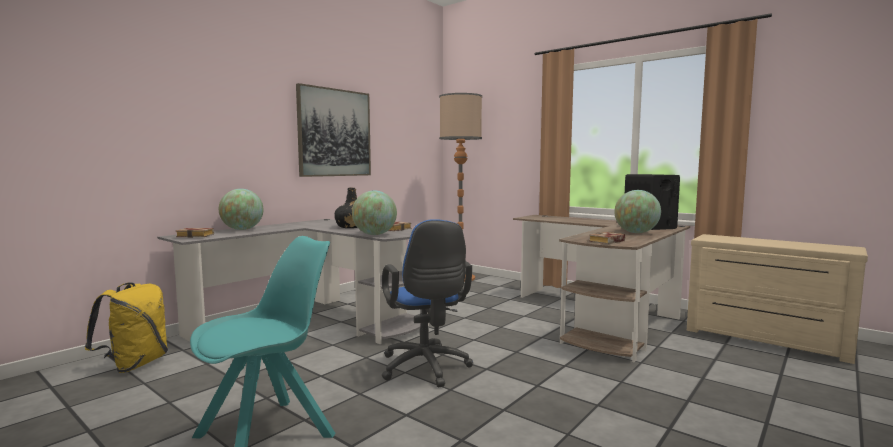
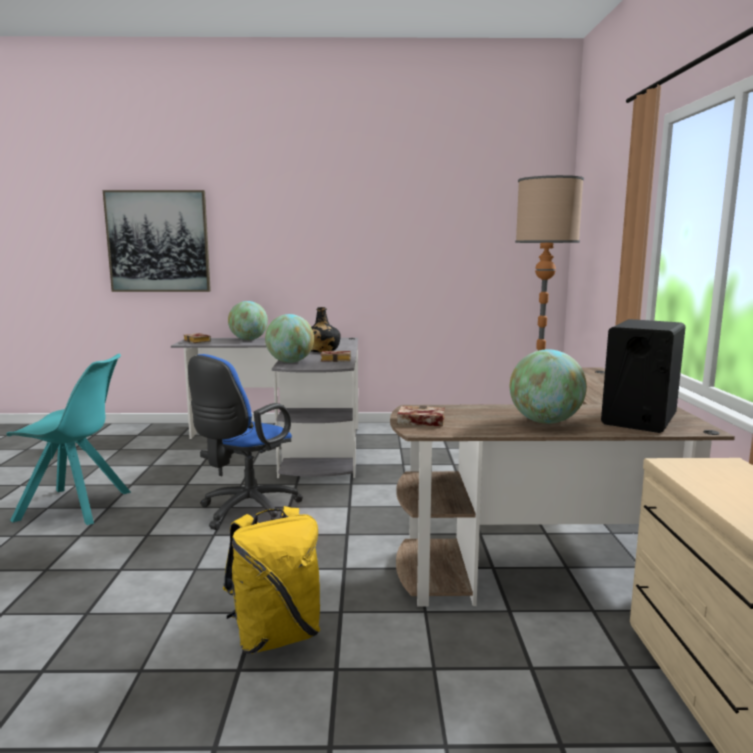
camera: 50 degrees right, 5 degrees up
yellow backpack [85,282,168,373] -> yellow backpack moved to [223,506,320,654]
picture [296,83,371,177] -> picture moved to [103,190,211,292]

